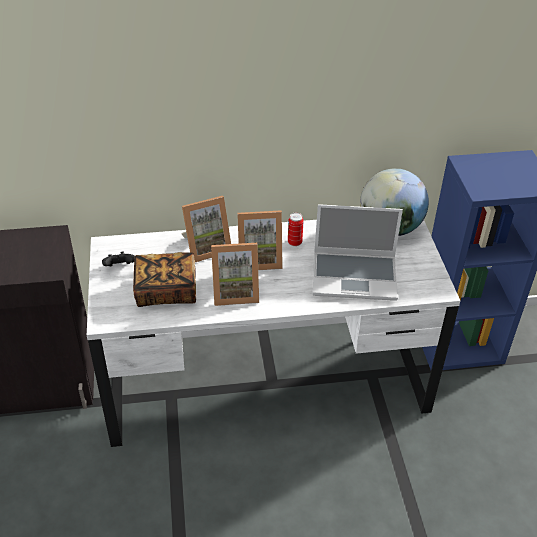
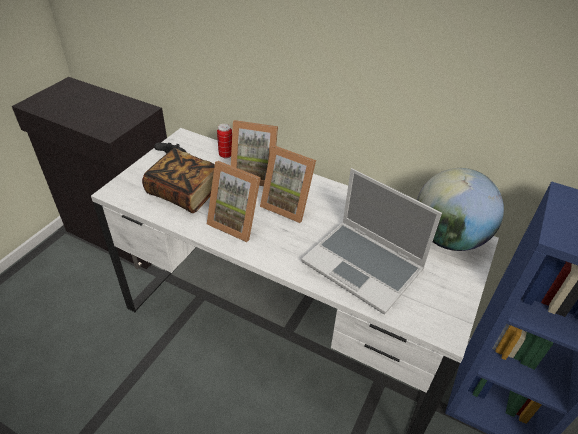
camera: 35 degrees right, 0 degrees up
can [288,213,304,246] -> can moved to [217,124,232,158]

